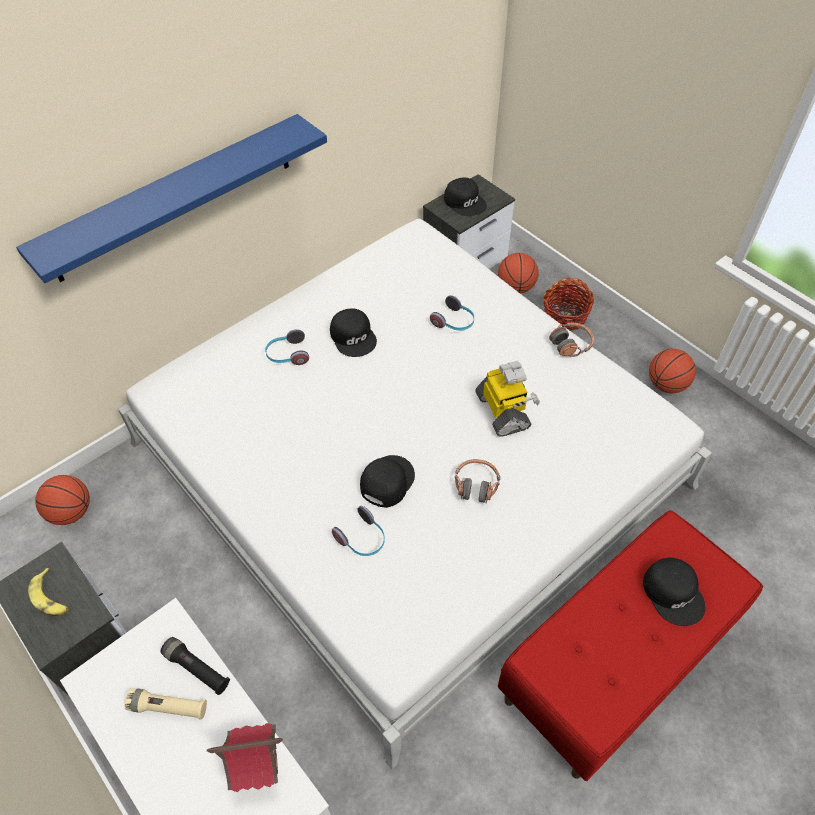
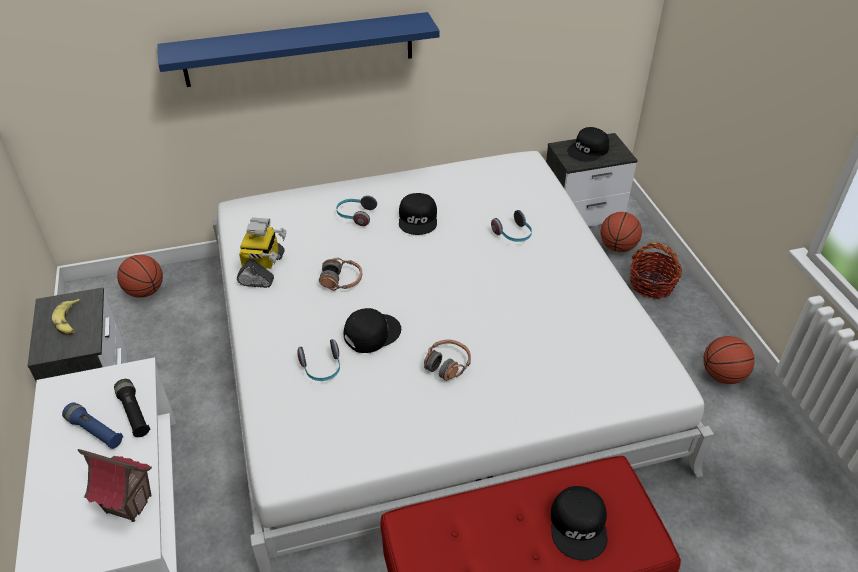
camera: 25 degrees right, 10 degrees down
beige flashlight [124,689,207,720] -> blue flashlight [62,402,123,449]
black cap [444,177,487,216] -> black cap turned 60 degrees clockwise [567,127,609,161]
toy robot [475,361,540,437] -> toy robot moved to [237,217,287,288]
headphones [549,322,594,357] -> headphones moved to [319,258,362,291]

